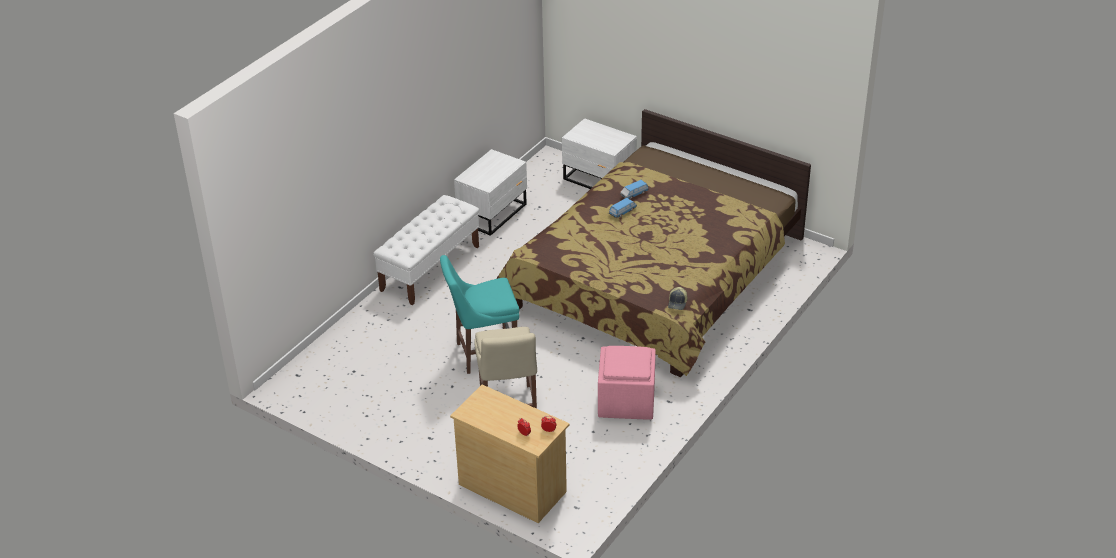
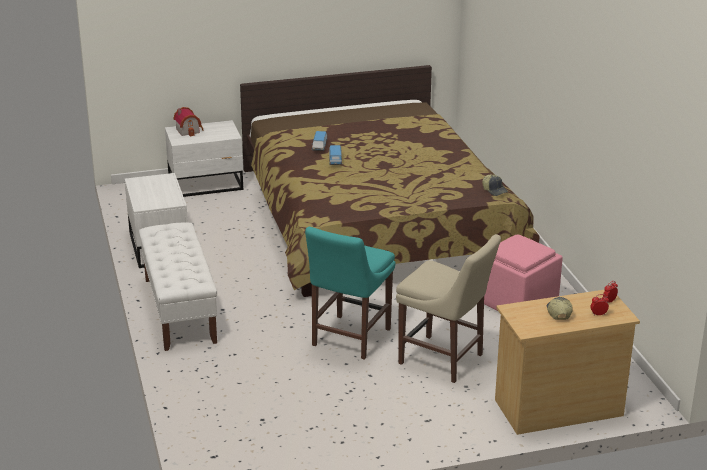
camera: 50 degrees left, 10 degrees down
none -> toy house [173,107,204,137]
none -> cap [547,297,573,320]

